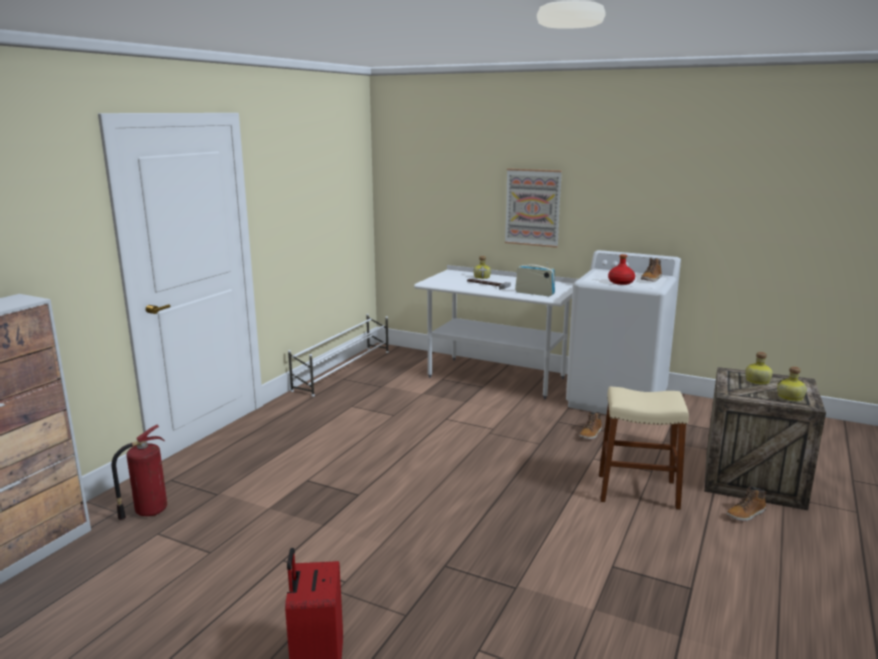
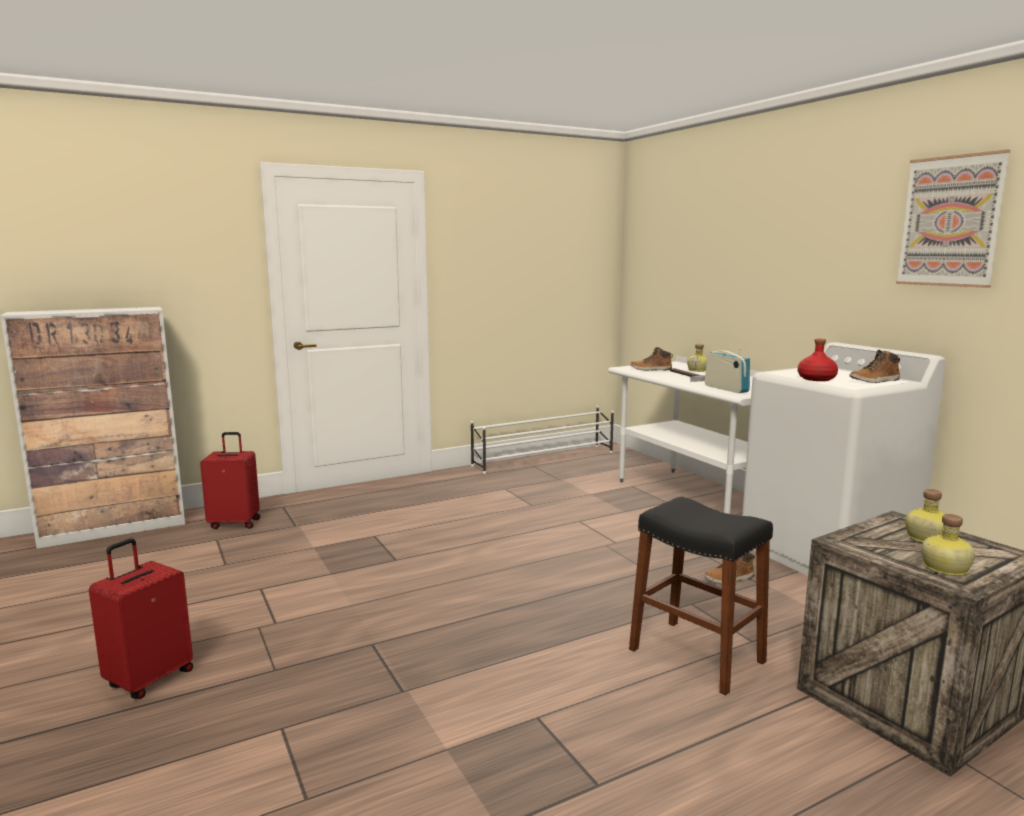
camera: 35 degrees right, 5 degrees down
fire extinguisher [112,425,167,520] -> red suitcase [200,432,260,529]
picture [505,168,562,248] -> picture moved to [896,149,1010,288]
beige stool [599,387,689,510] -> black stool [629,497,773,695]
boot [726,486,766,521] -> boot moved to [630,347,673,371]

